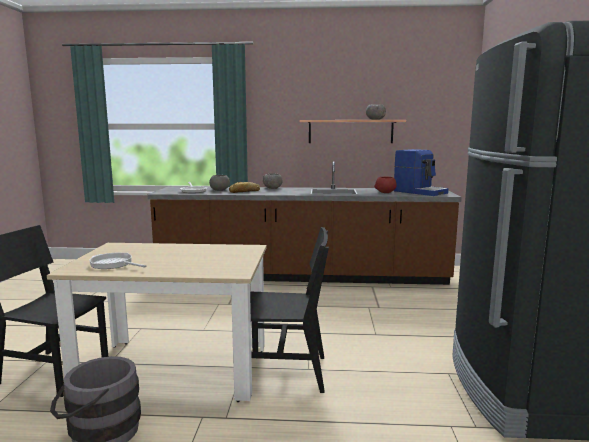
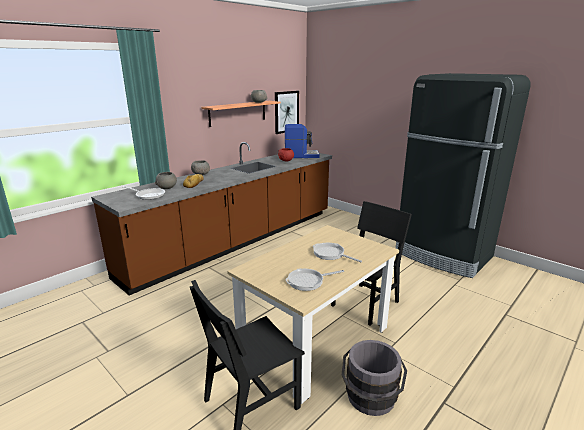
camera: 50 degrees left, 10 degrees up
none -> picture [275,91,299,134]
none -> frying pan [313,243,362,262]

